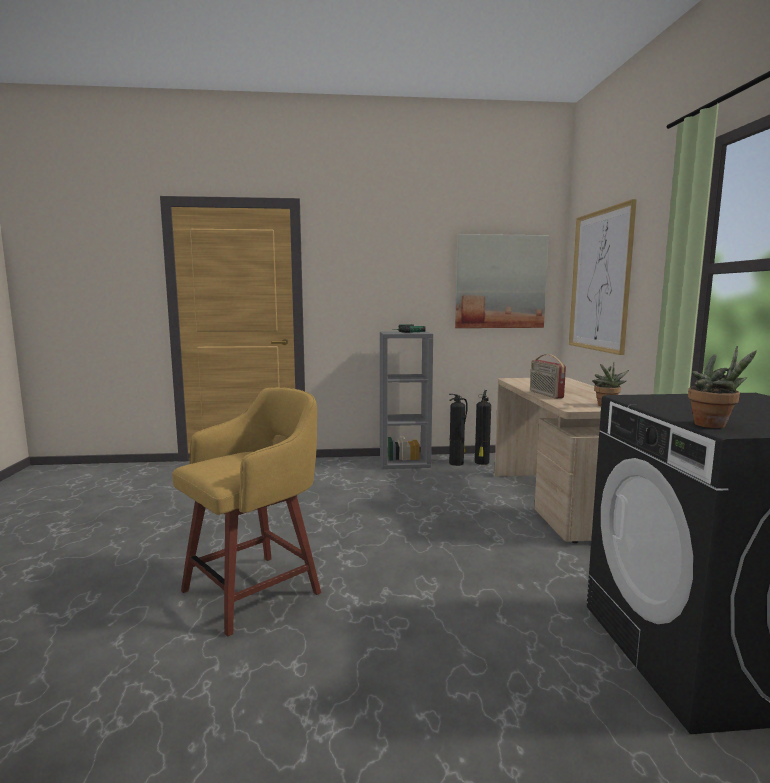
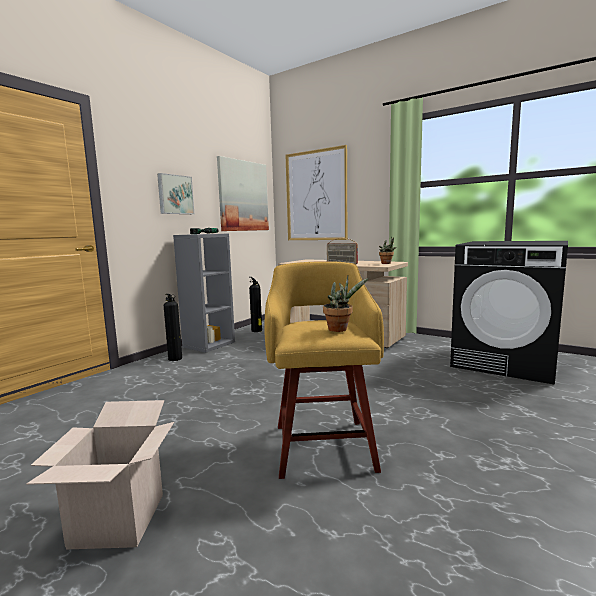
camera: 50 degrees left, 0 degrees up
fire extinguisher [449,394,468,466] -> fire extinguisher moved to [164,294,182,361]
potted plant [688,346,757,428] -> potted plant moved to [323,275,369,332]
none -> cardboard box [26,400,174,550]
none -> picture [157,173,194,214]

